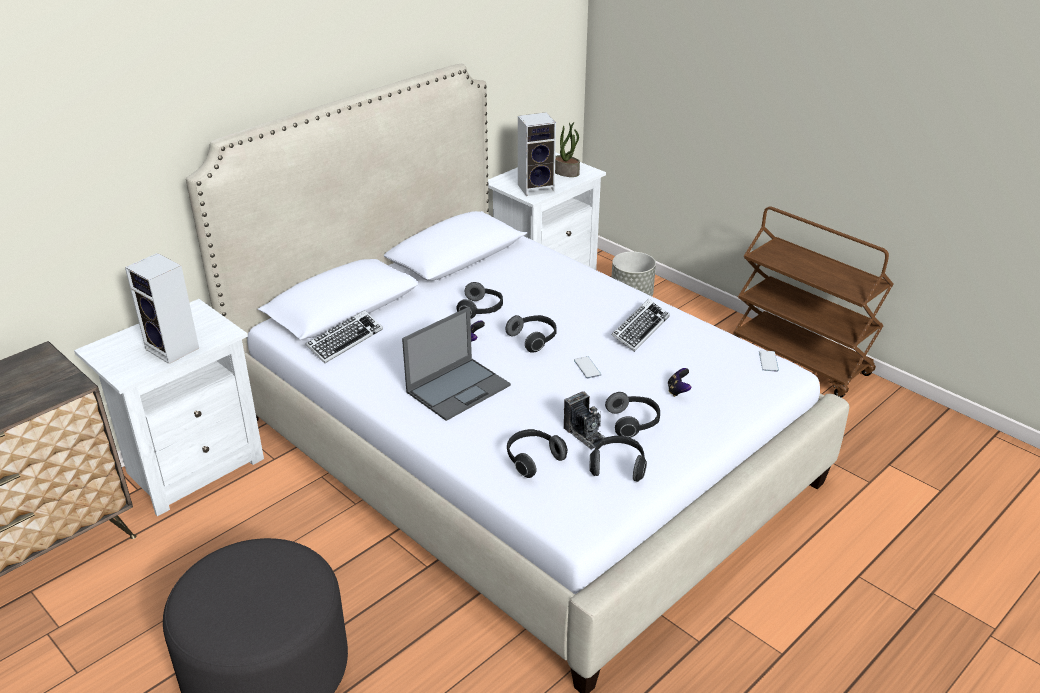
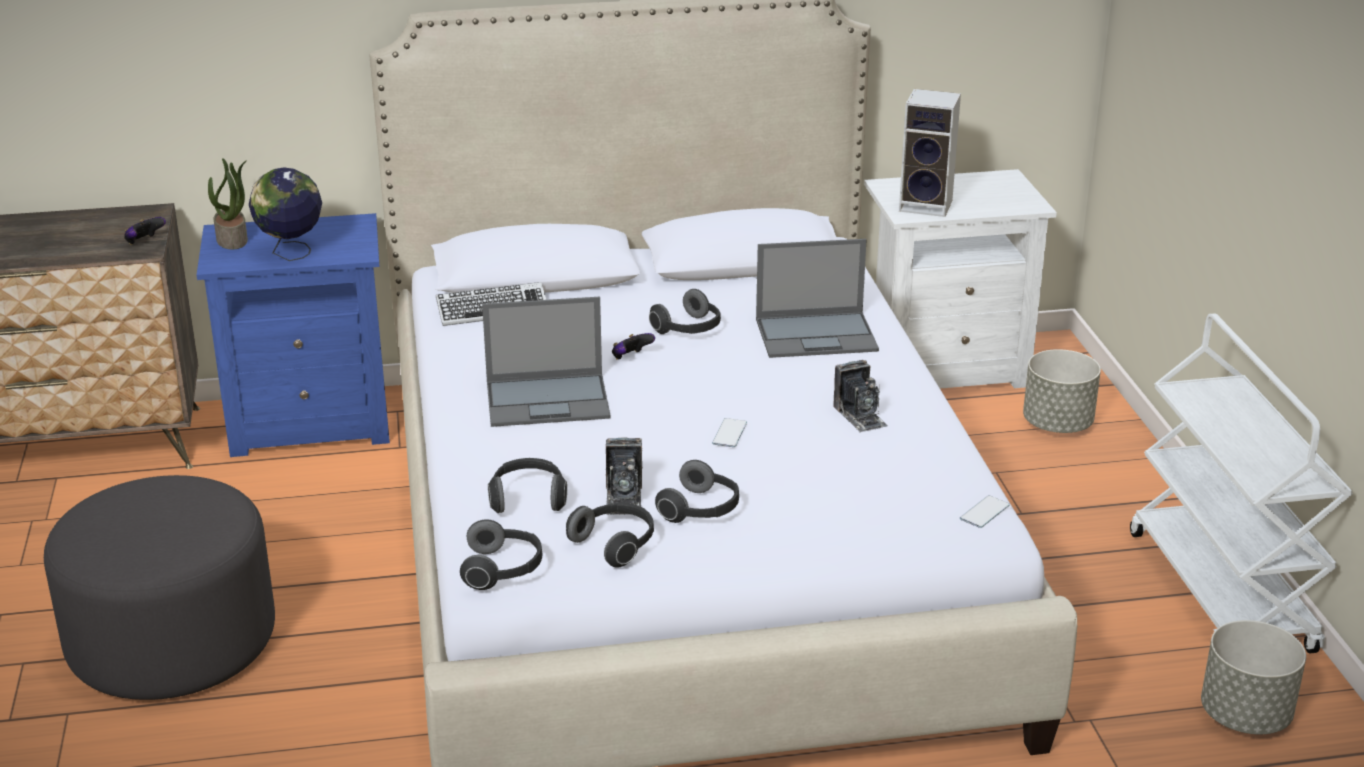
camera: 35 degrees right, 5 degrees down
white nightstand [74,299,264,516] -> blue nightstand [197,213,390,457]
speaker [125,253,199,364] -> globe [249,167,322,261]
headphones [506,315,557,353] -> headphones moved to [460,519,543,590]
potted plant [555,122,580,177] -> potted plant moved to [208,158,248,249]
keyboard [611,299,670,352] -> camera [833,360,887,432]
game controller [668,368,691,397] -> game controller moved to [124,217,166,245]
brown cart [732,206,893,398] -> white cart [1130,313,1353,654]
none -> laptop [756,239,879,358]
none -> grey planter [1201,620,1306,734]

